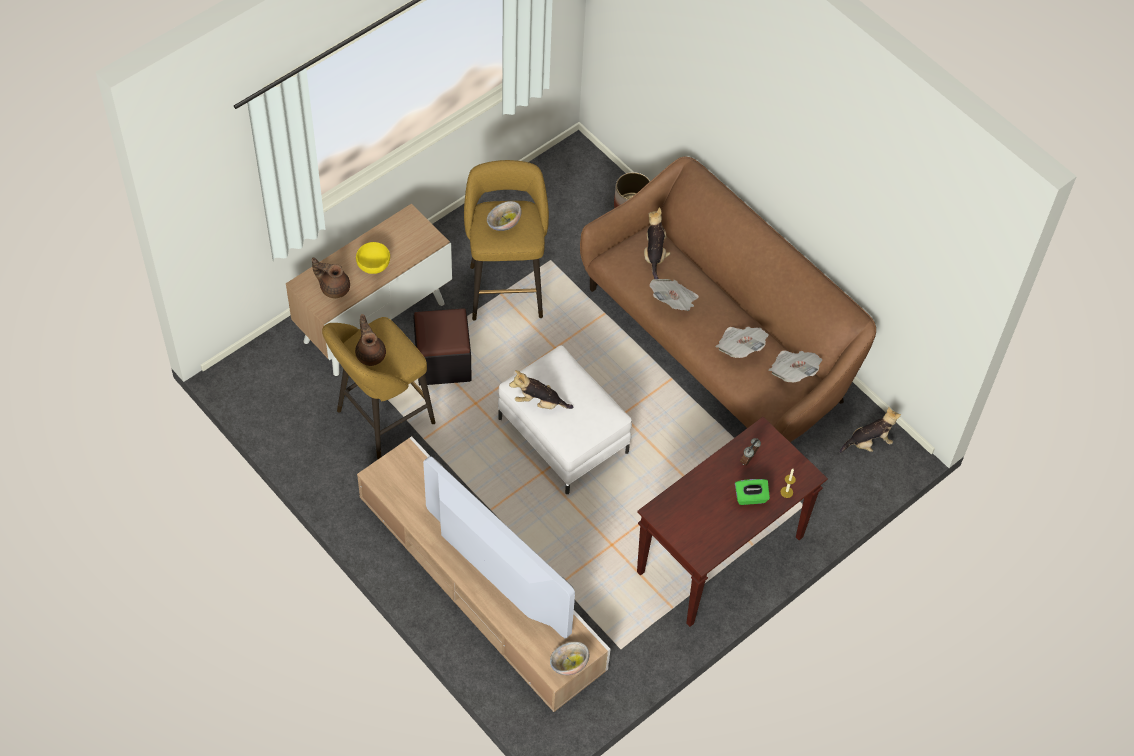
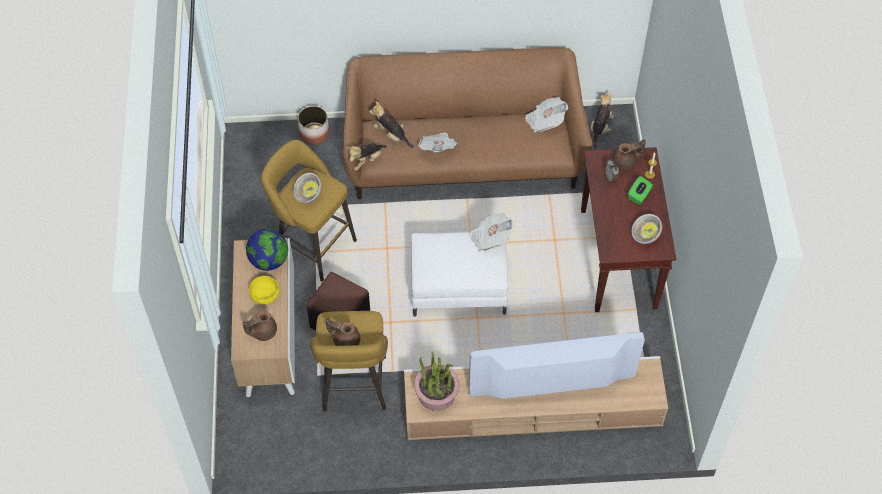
camera: 50 degrees left, 0 degrees up
plush toy [509,370,573,409] -> plush toy moved to [347,143,386,171]
bowl [550,642,589,675] -> bowl moved to [632,214,662,244]
newspaper [716,327,769,358] -> newspaper moved to [469,213,514,252]
none -> globe [246,229,288,271]
none -> potted plant [414,351,459,411]
none -> brown teapot [613,139,646,172]

